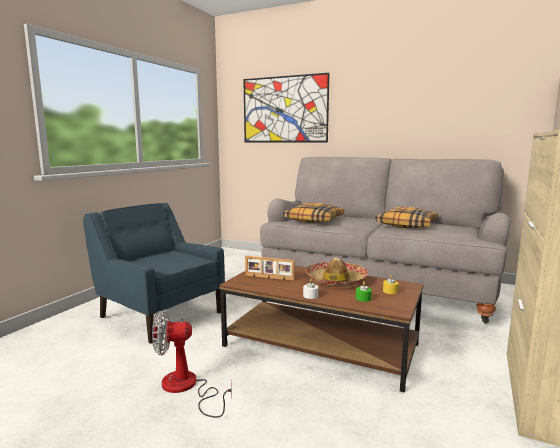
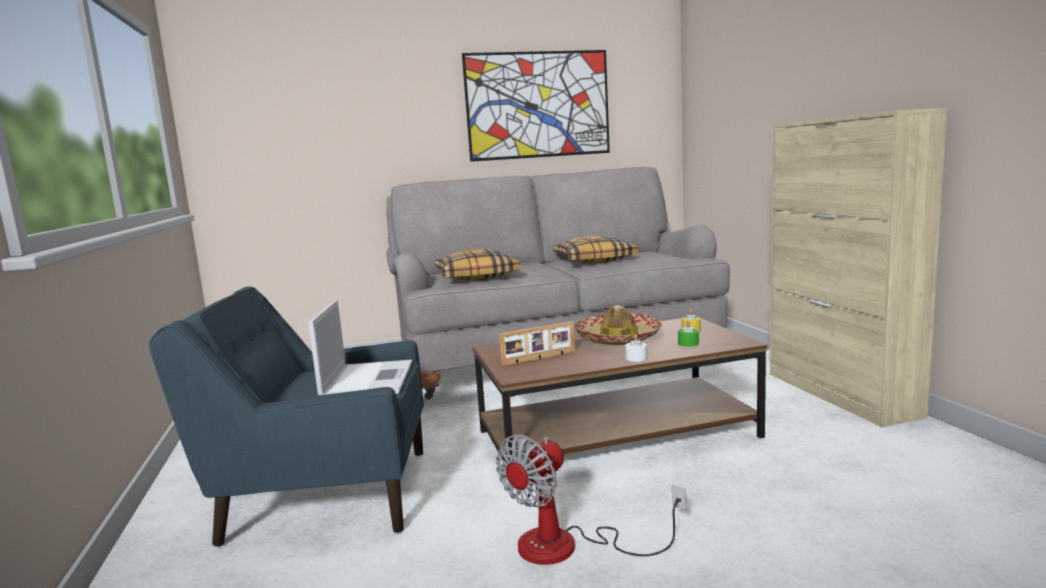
camera: 40 degrees left, 0 degrees up
picture [243,73,329,142] -> picture moved to [462,50,610,162]
none -> laptop [308,300,412,395]

